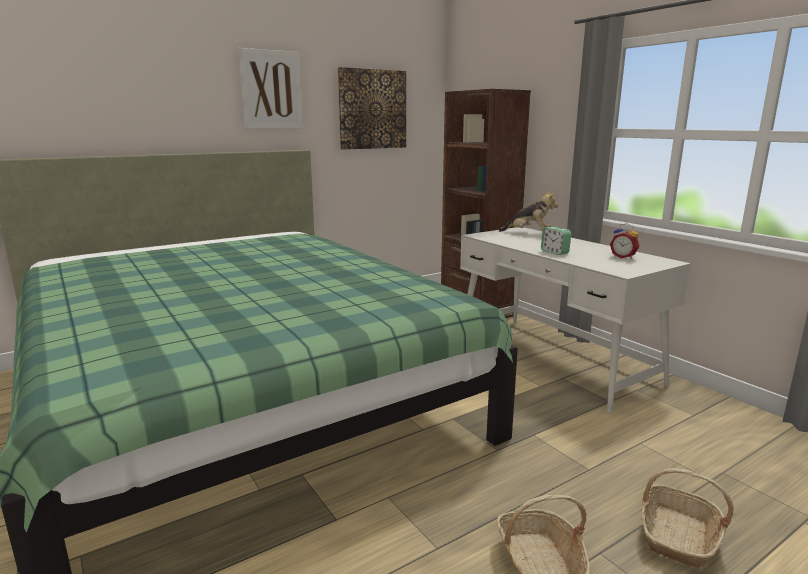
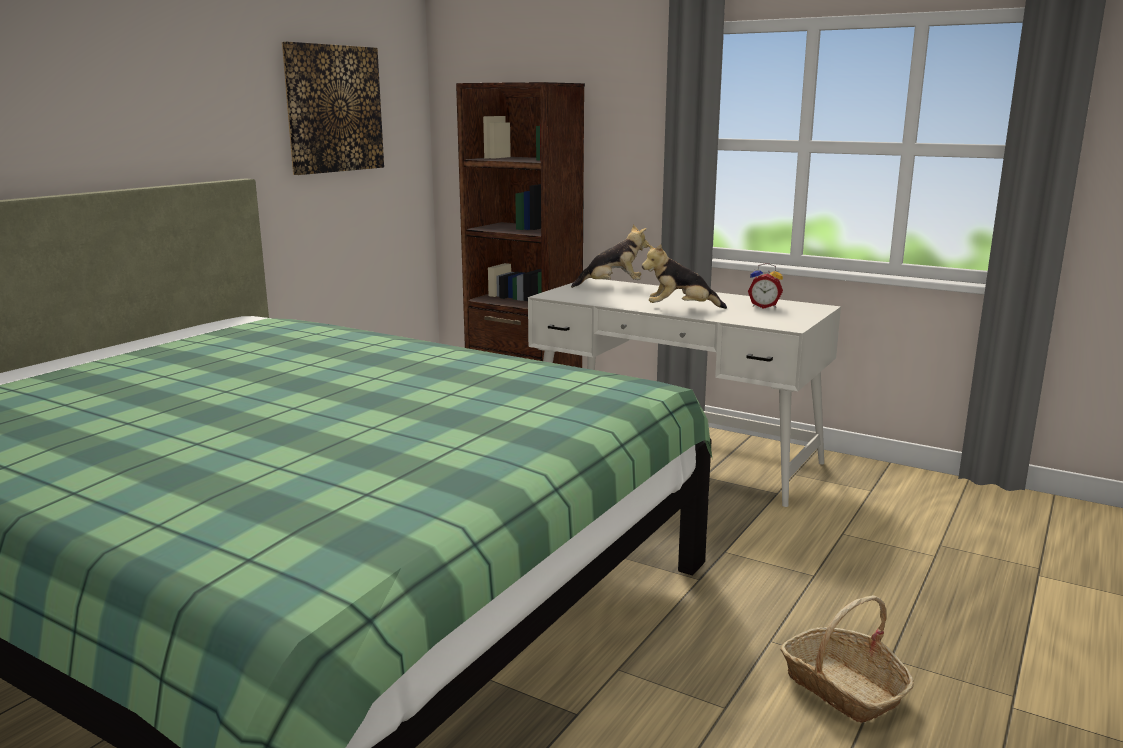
camera: 25 degrees left, 0 degrees up
picture [238,48,303,129] -> none
alarm clock [541,227,571,255] -> plush toy [642,244,727,309]
basket [641,468,734,567] -> none

